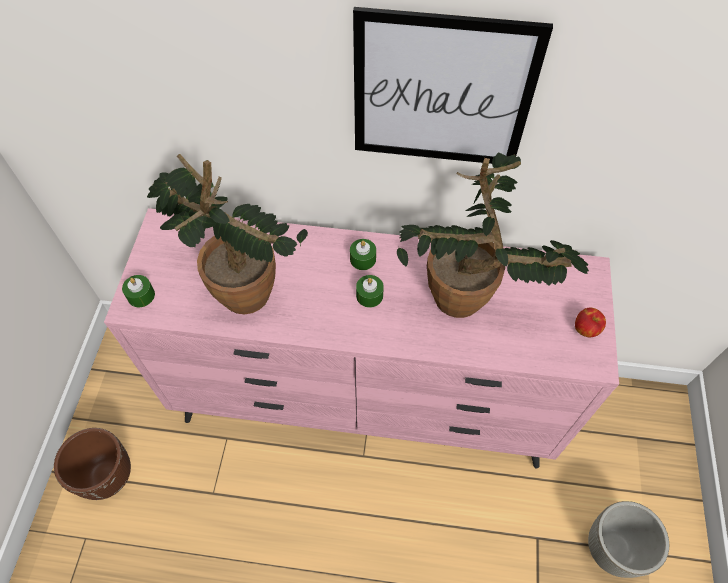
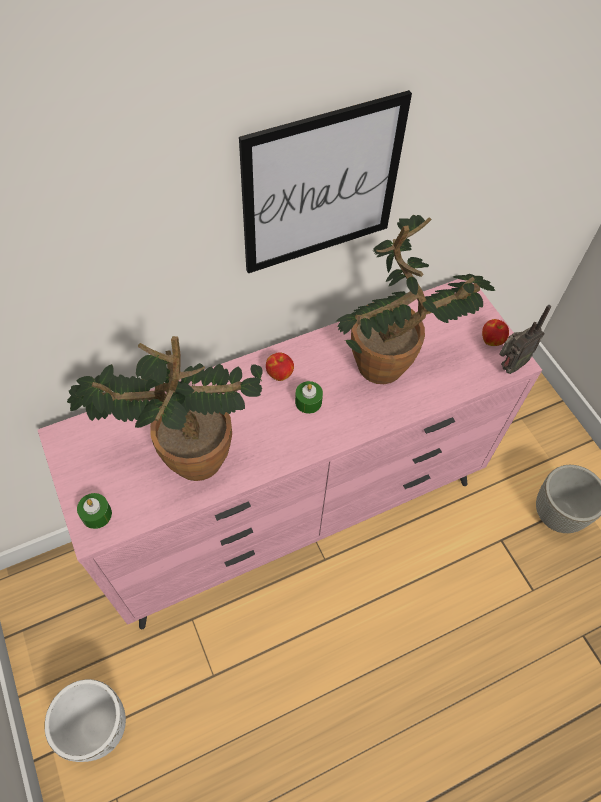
camera: 35 degrees left, 0 degrees up
brown planter [54,428,131,500] -> white planter [45,679,126,762]
green candle [350,239,376,270] -> apple [266,352,294,381]
none -> radio [499,305,551,374]

